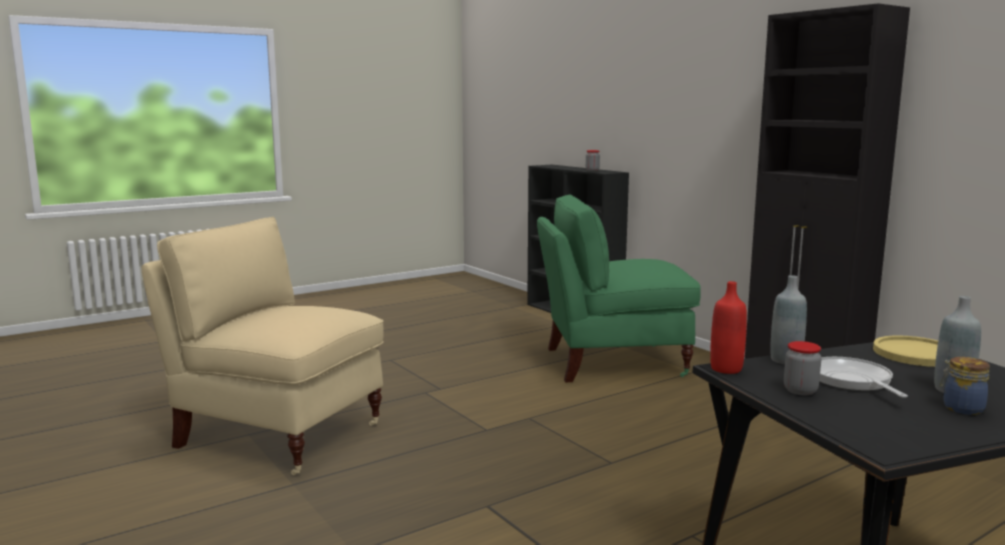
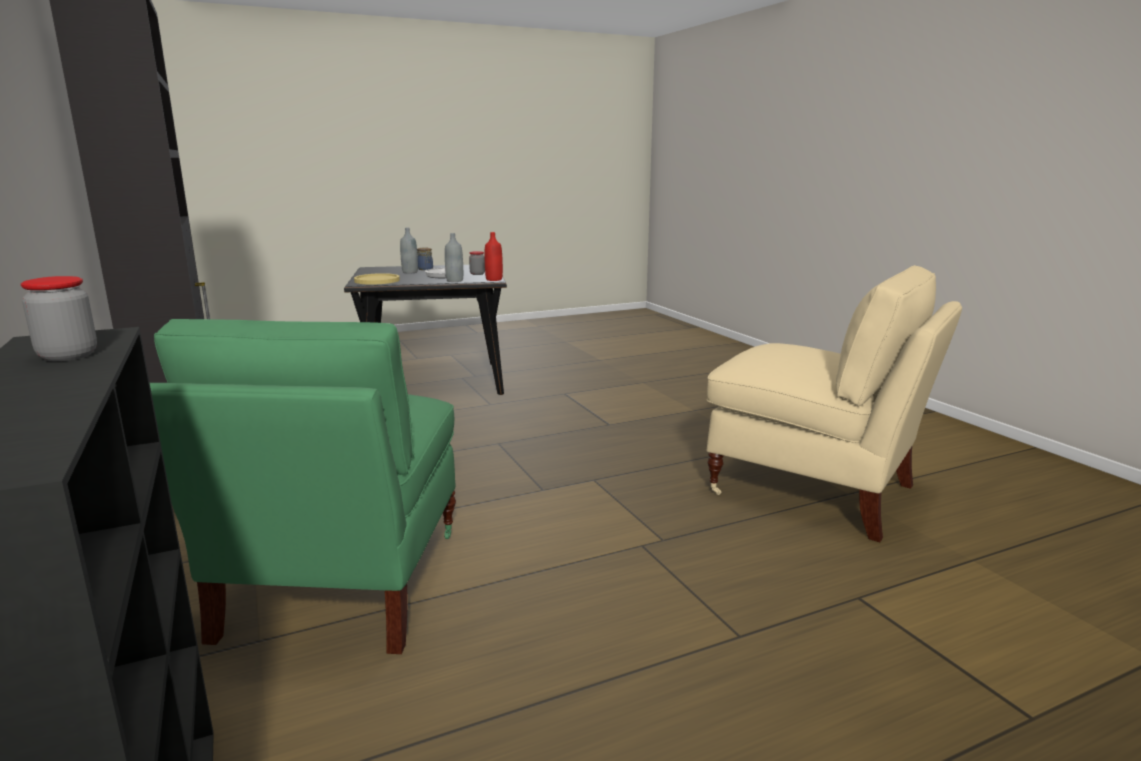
camera: 170 degrees left, 5 degrees up
green chair [537,194,701,382] -> green chair turned 90 degrees clockwise [150,319,456,654]

